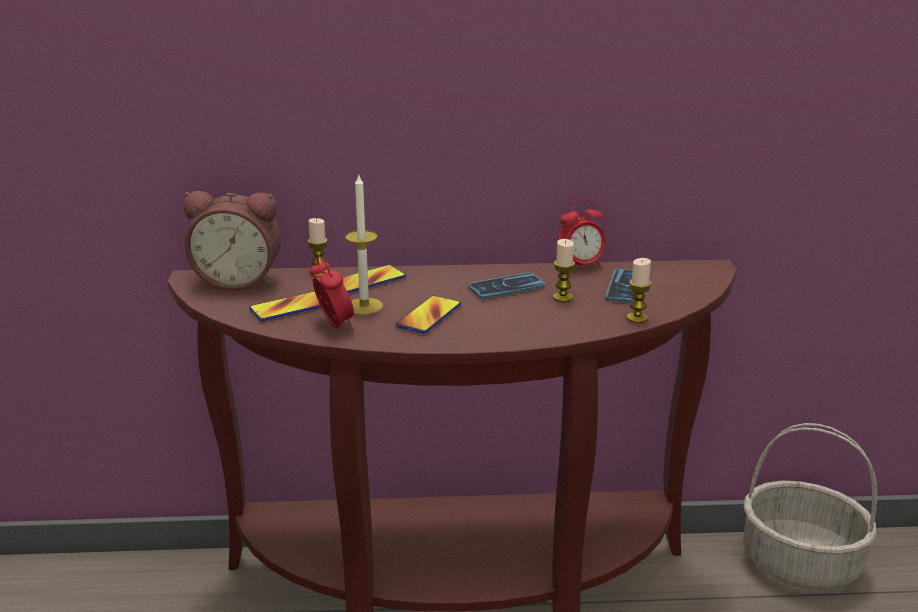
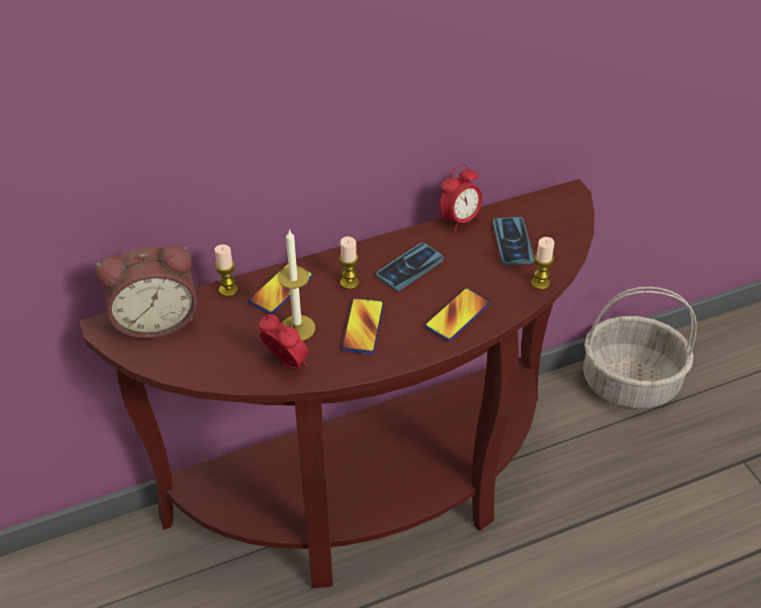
camera: 20 degrees left, 20 degrees up
phone [249,291,321,321] -> phone moved to [425,288,491,341]
candle [553,239,575,302] -> candle moved to [339,237,359,290]

